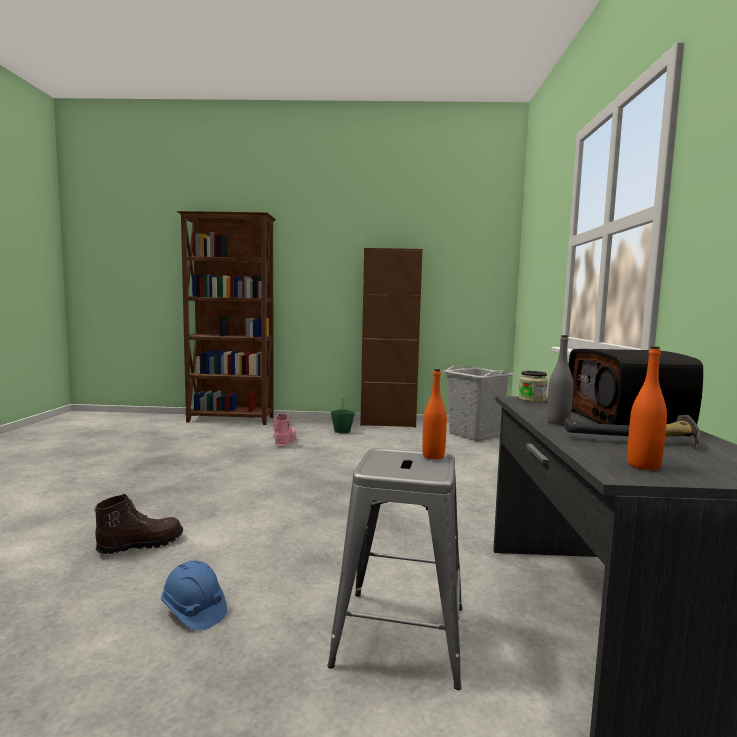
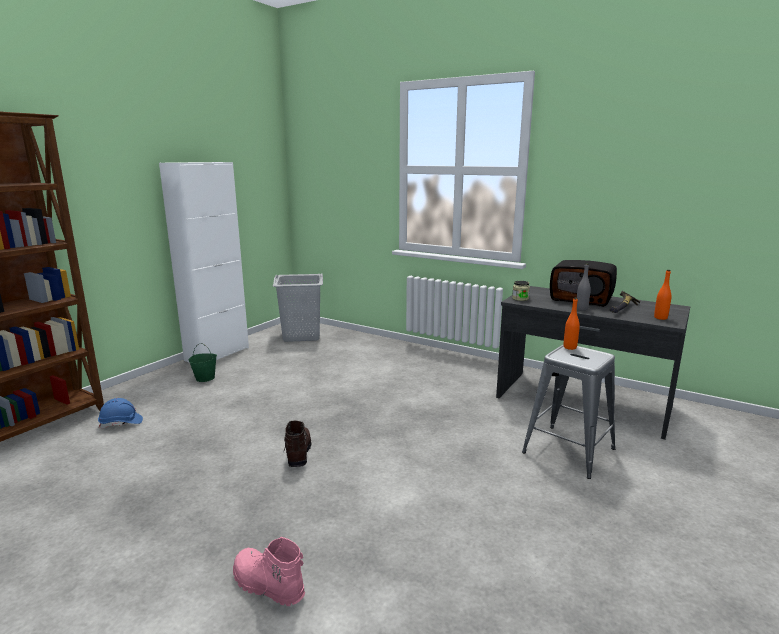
camera: 60 degrees left, 10 degrees up
brown boot [94,494,183,554] -> brown boot moved to [283,421,311,467]
blue hard hat [161,561,227,631] -> blue hard hat moved to [98,398,143,428]
pink boot [273,414,296,445] -> pink boot moved to [233,537,305,606]
brown cabinet [360,248,422,428] -> white cabinet [159,162,249,363]

